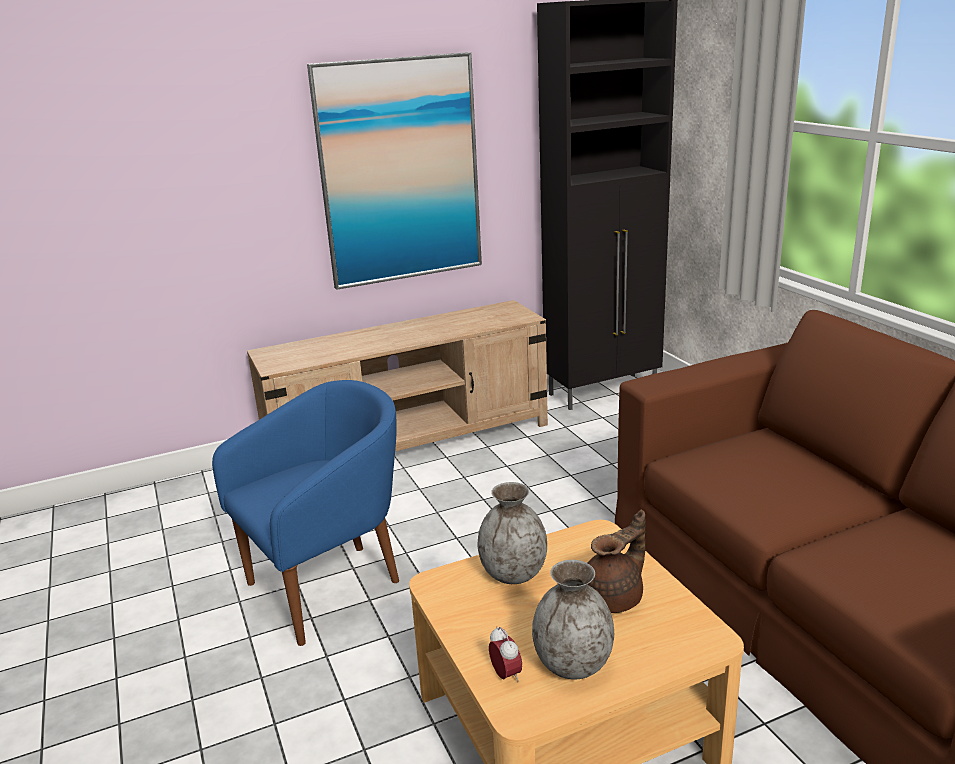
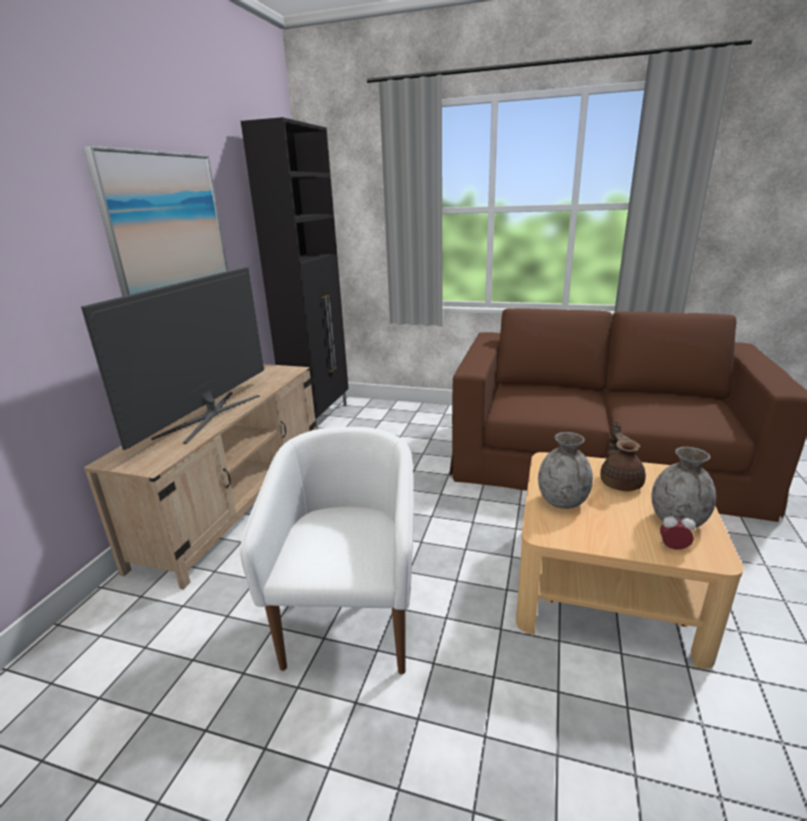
camera: 50 degrees left, 0 degrees up
blue armchair [212,380,399,646] -> white armchair [240,427,413,674]
none -> television [81,266,264,450]

